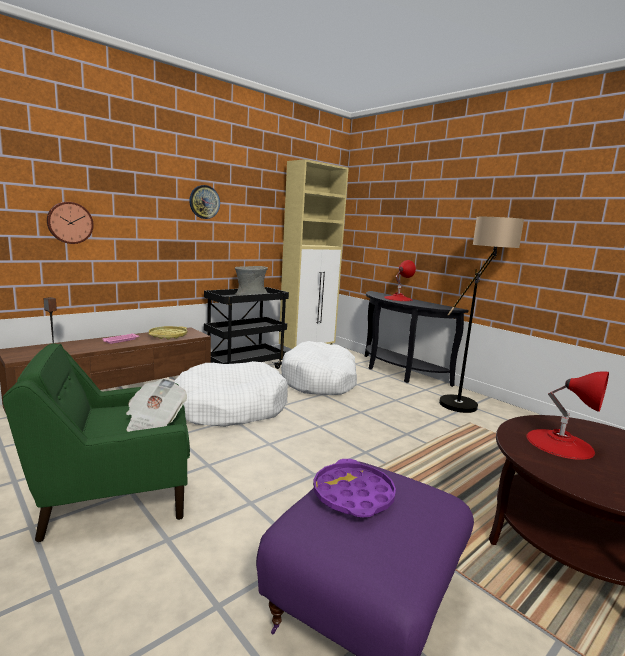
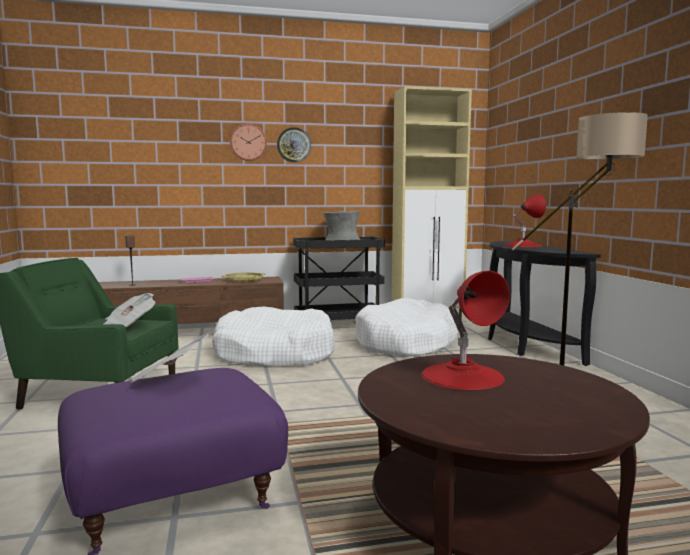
camera: 30 degrees right, 5 degrees down
wall clock [47,202,93,244] -> wall clock moved to [230,123,267,161]
purple tray [313,459,396,517] -> newspaper [130,333,209,383]

